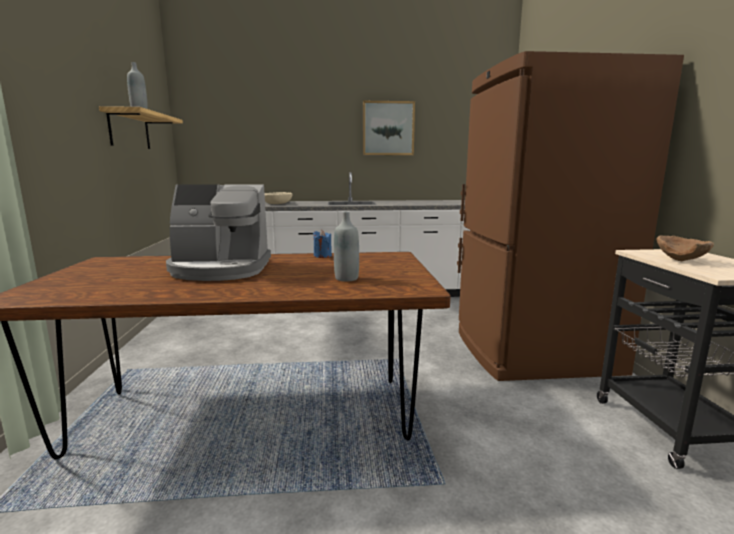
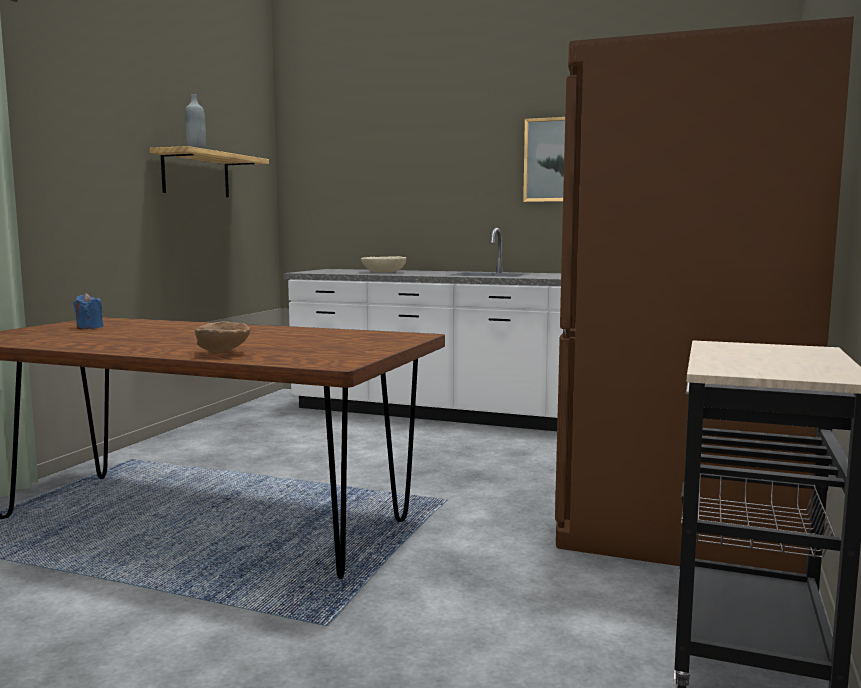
camera: 25 degrees right, 5 degrees down
coffee machine [166,184,271,281] -> none
blue candle [313,230,332,258] -> blue candle moved to [74,293,103,329]
grey bottle [334,211,359,282] -> none
brown bowl [656,235,714,261] -> brown bowl moved to [195,321,251,354]

